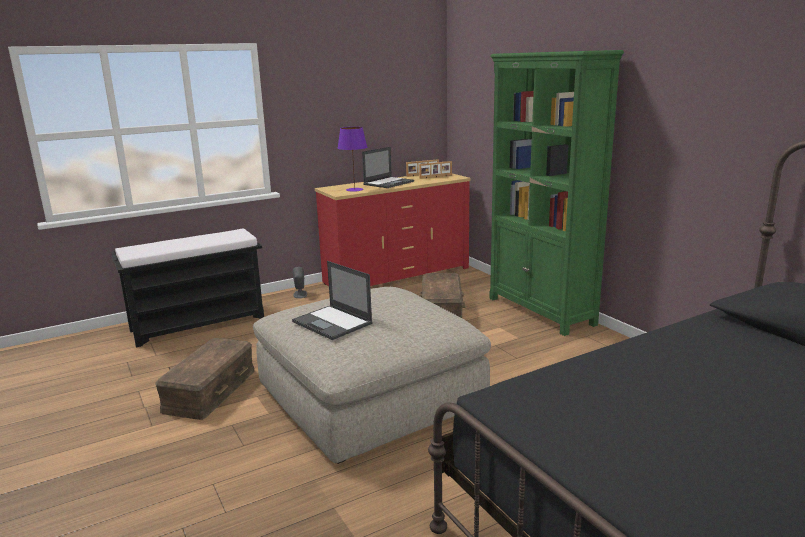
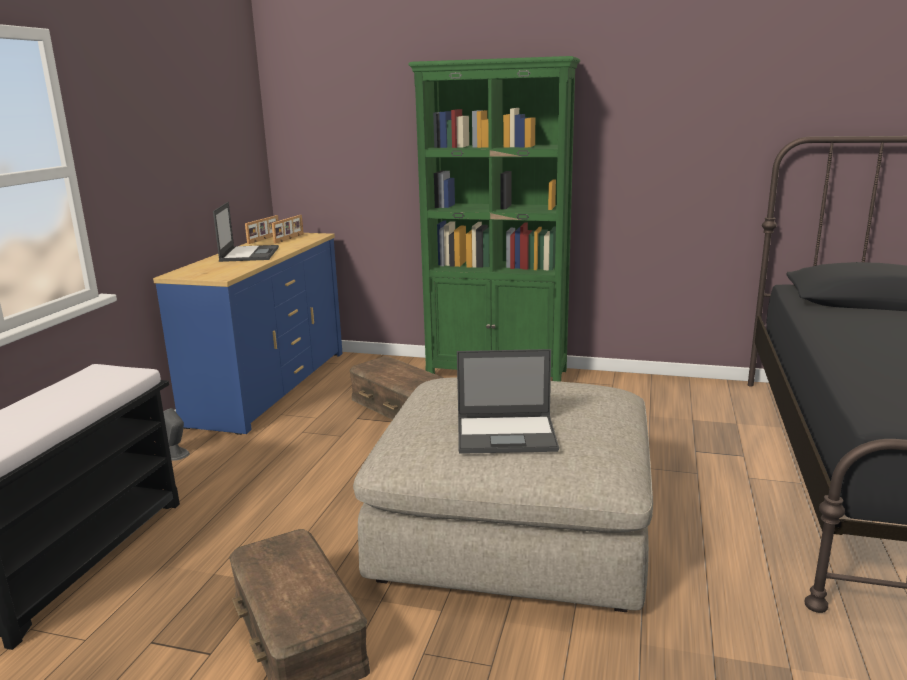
camera: 45 degrees left, 0 degrees up
red dresser [315,173,470,287] -> blue dresser [153,233,343,435]
purple table lamp [338,127,367,192] -> none

